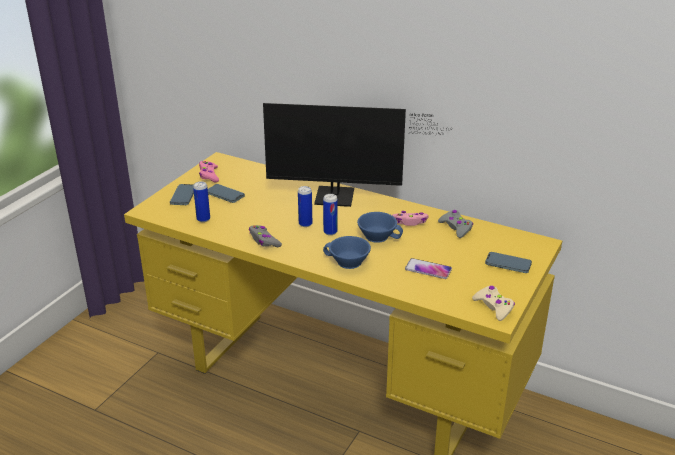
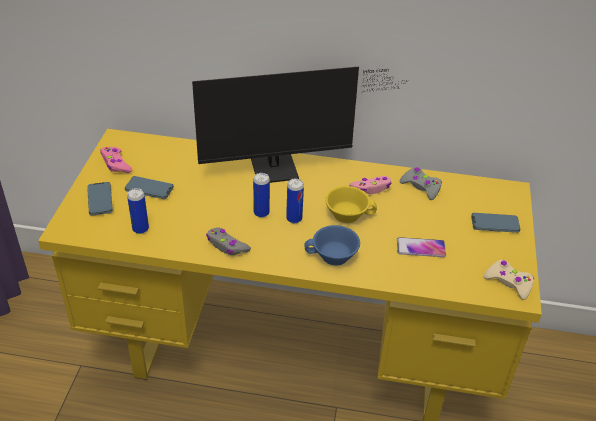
camera: 20 degrees left, 10 degrees up
blue cup [357,212,403,243] -> yellow cup [325,186,377,223]

